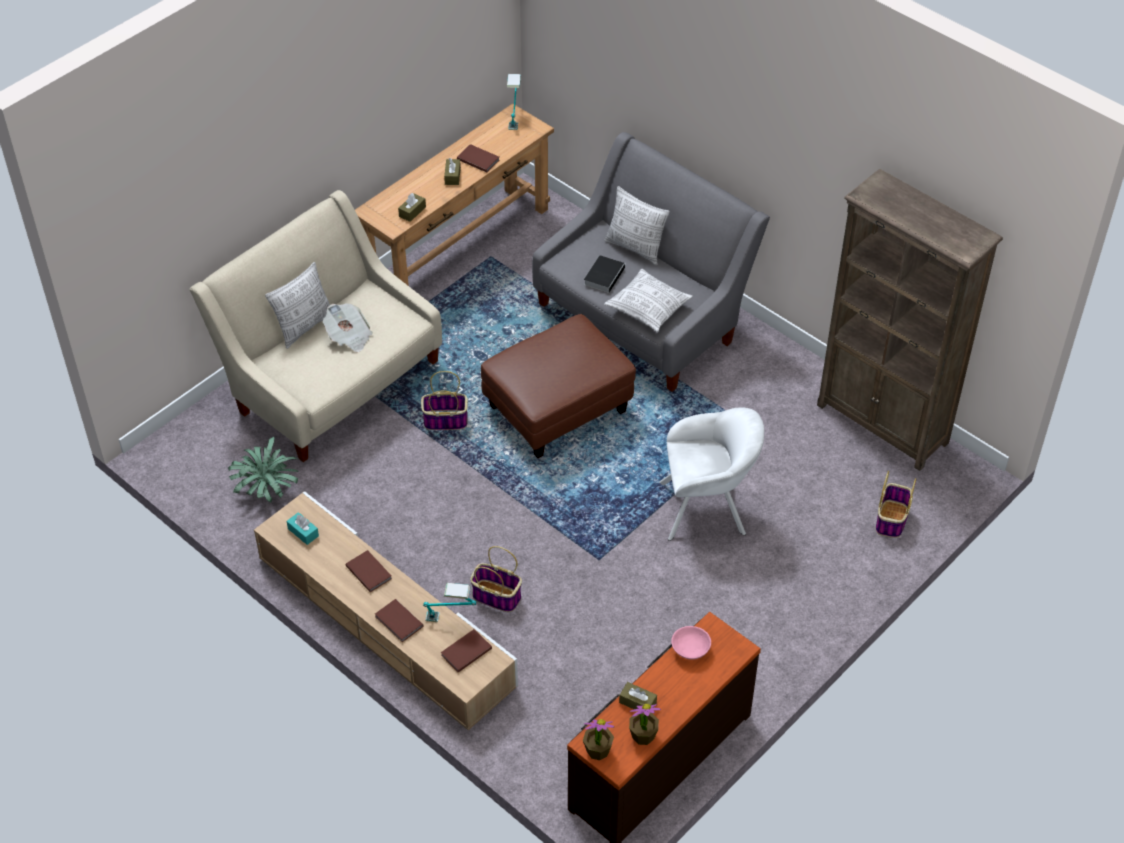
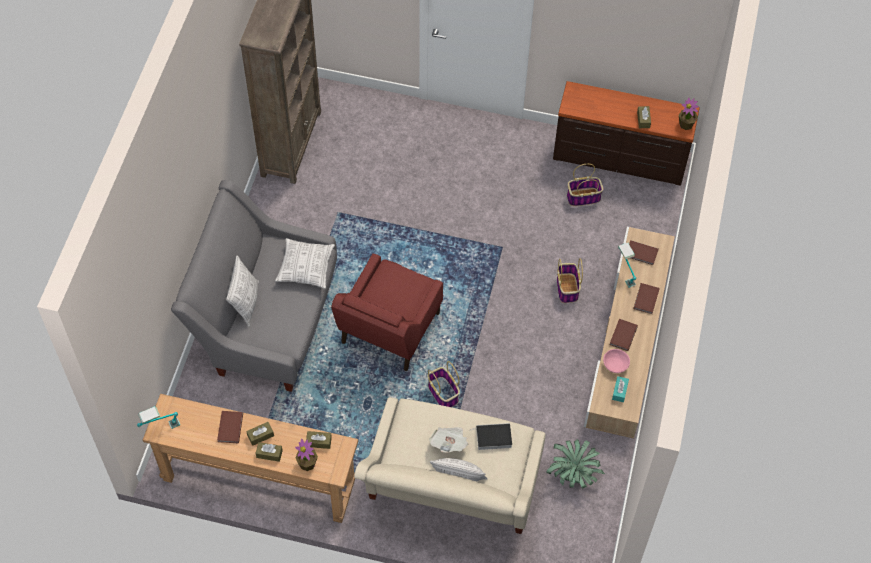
camera: 120 degrees left, 10 degrees up
brown ottoman [481,314,636,458] -> red armchair [331,253,443,371]
book [584,255,626,293] -> book moved to [470,423,512,450]
potted plant [629,704,661,745] -> potted plant moved to [295,439,318,471]
white armchair [659,407,764,541] -> none
pink bowl [671,626,711,659] -> pink bowl moved to [603,349,630,373]
basket [876,471,916,538] -> basket moved to [567,164,603,206]
none -> brown tissue box [256,442,283,462]

